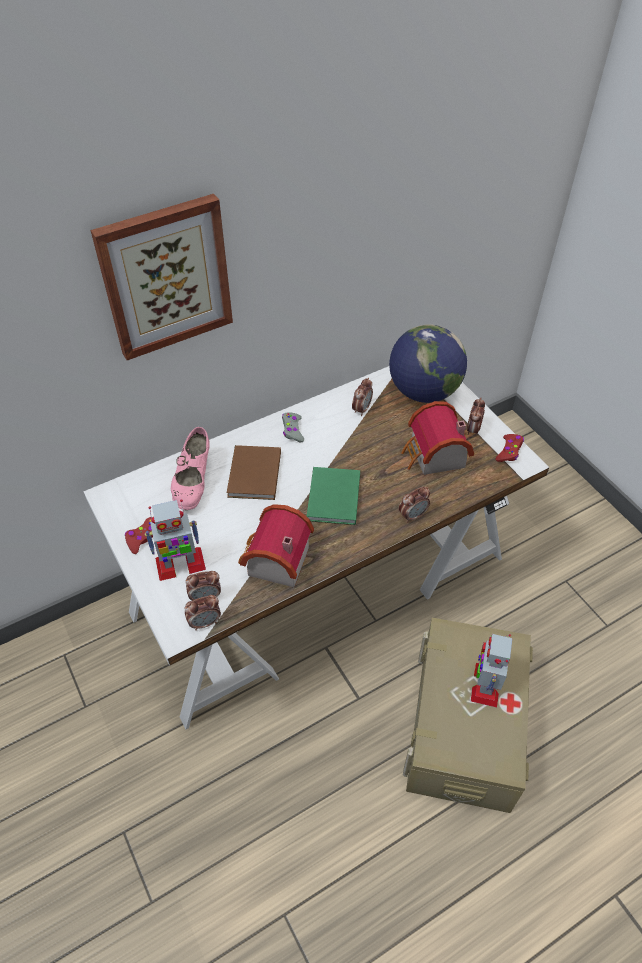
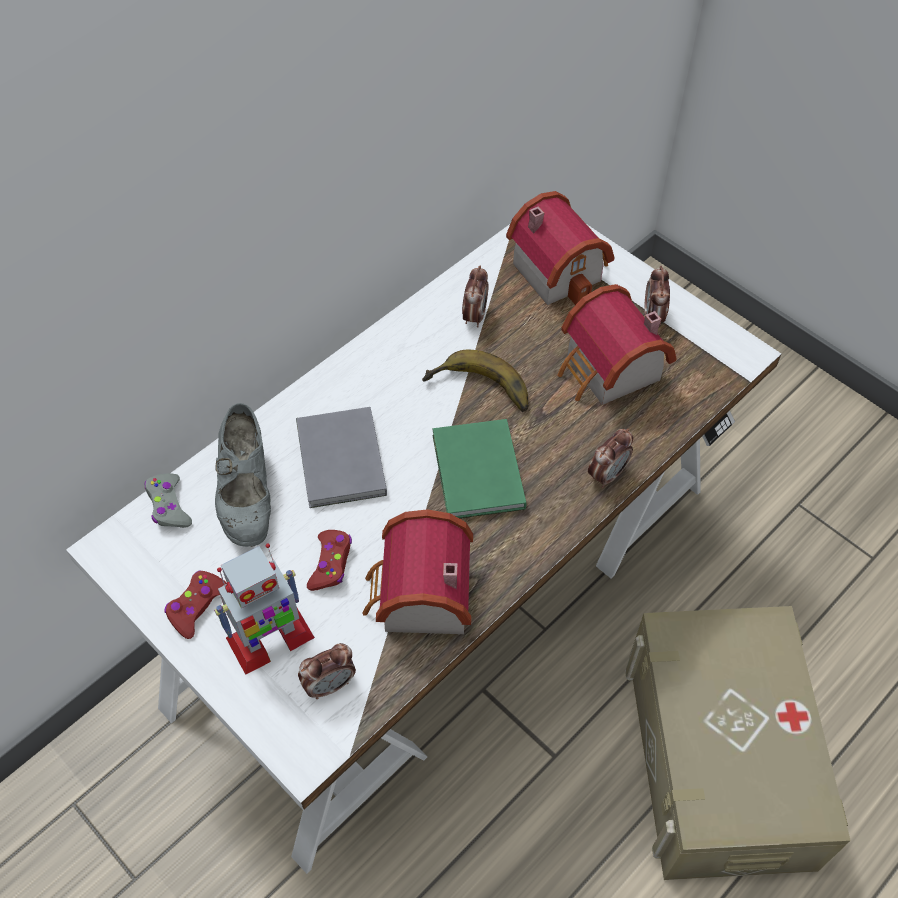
camera: 15 degrees left, 5 degrees up
picture [90,194,233,360] -> none
pink shoe [170,427,210,510] -> grey shoe [215,403,271,547]
alarm clock [185,595,221,630] -> none
brown book [227,445,281,500] -> grey book [296,407,387,508]
grey game controller [282,412,304,442] -> grey game controller moved to [144,473,192,528]
globe [389,324,467,403] -> toy house [506,191,614,305]
toy robot [471,634,512,708] -> none
red game controller [496,434,524,462] -> red game controller moved to [307,530,352,591]
none -> banana [422,350,528,412]

